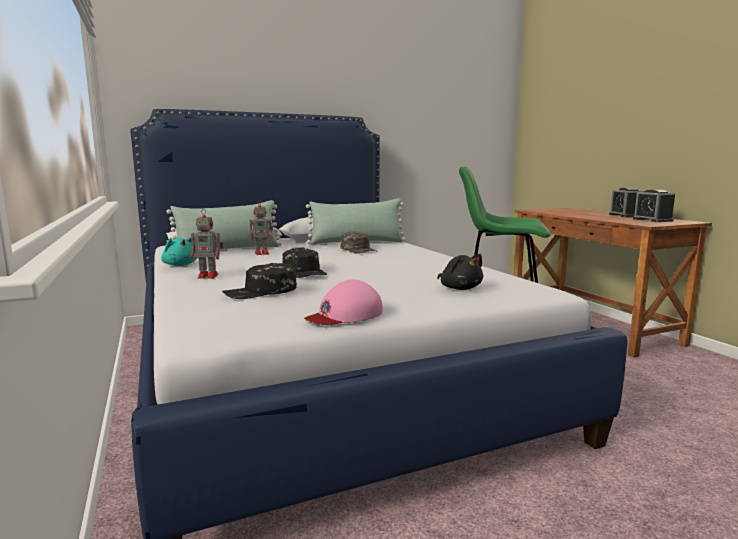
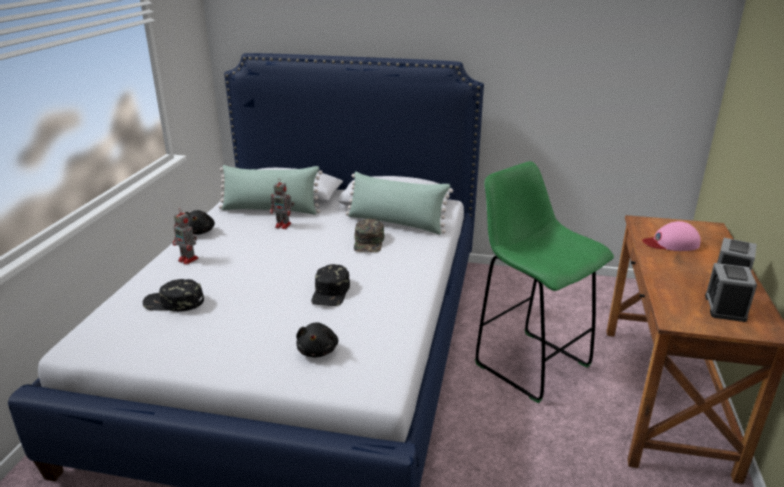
camera: 35 degrees right, 15 degrees up
turquoise plush toy [161,237,197,266] -> black plush toy [185,210,215,235]
black cap [282,248,327,278] -> black cap moved to [311,264,350,306]
pink cap [304,279,383,325] -> pink cap moved to [642,221,700,251]

